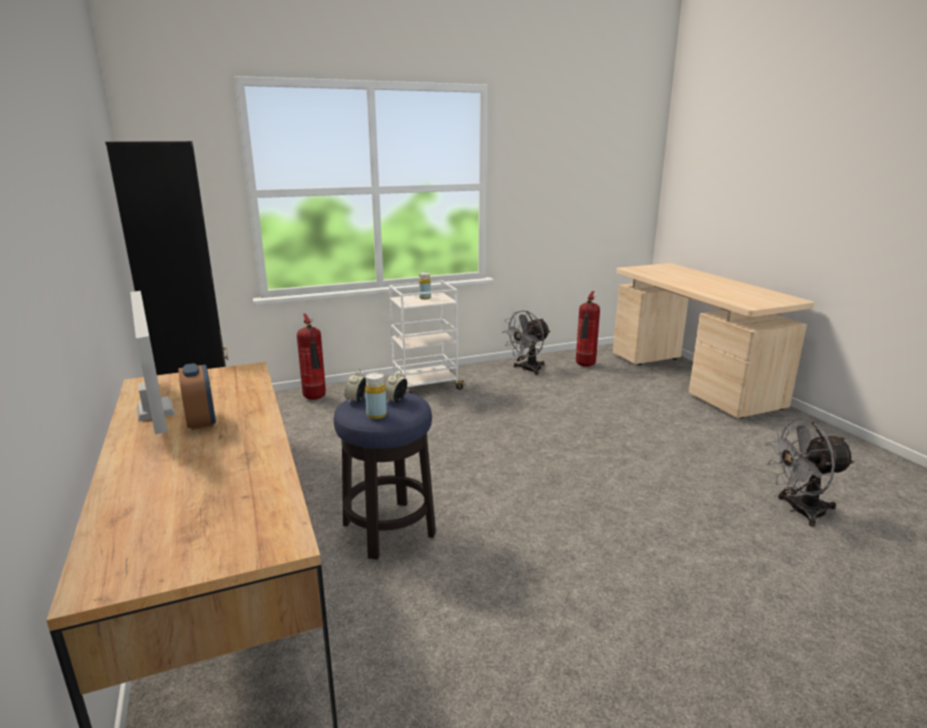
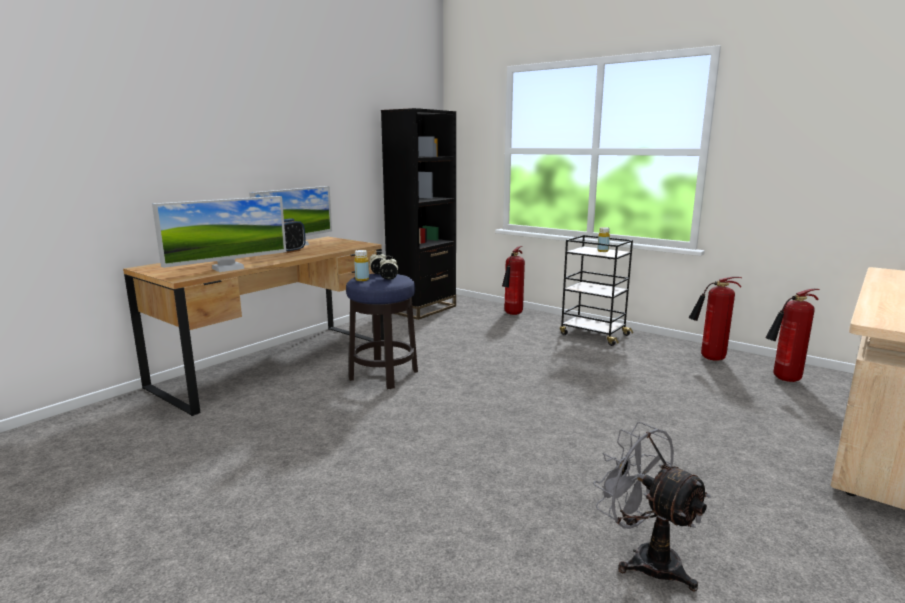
camera: 60 degrees right, 5 degrees down
white cart [389,280,466,393] -> black cart [560,235,633,346]
grey fan [502,310,550,375] -> fire extinguisher [689,277,742,361]
none -> monitor [152,196,286,272]

